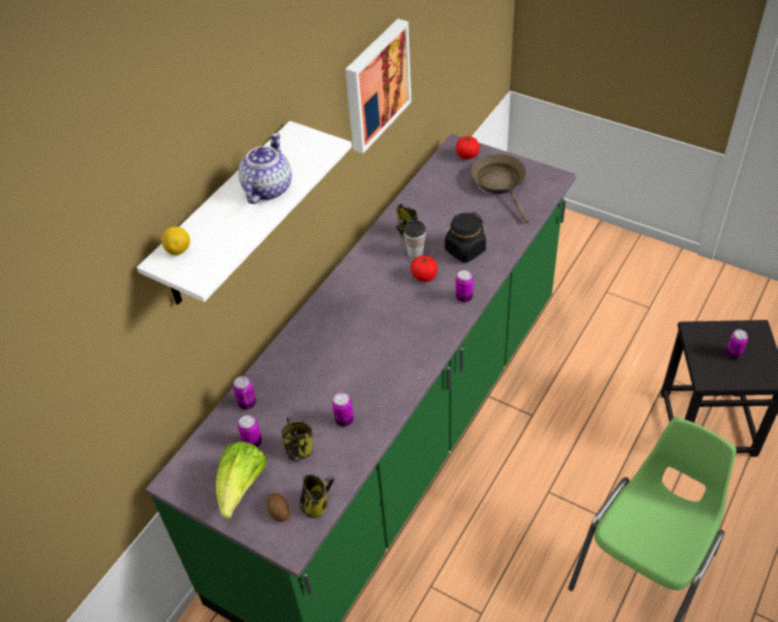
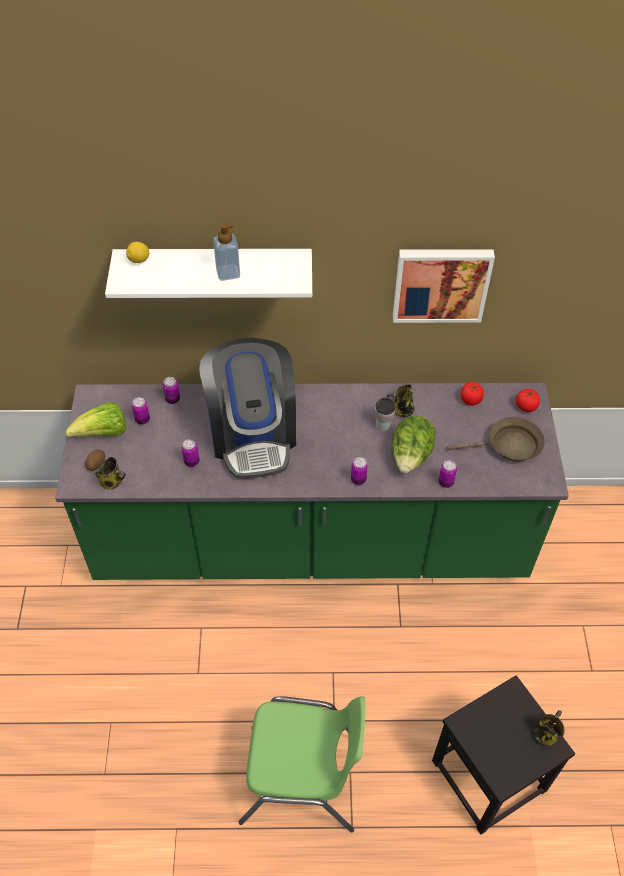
camera: 55 degrees right, 5 degrees up
teapot [238,133,292,204] -> soap dispenser [213,224,240,281]
mug [281,416,313,461] -> mug moved to [534,710,565,747]
tomato [411,255,437,282] -> tomato moved to [460,382,484,406]
black jar [445,212,486,263] -> lettuce [391,415,436,473]
brown frying pan [471,154,529,223] -> brown frying pan turned 45 degrees clockwise [447,417,545,462]
can [726,329,748,359] -> can moved to [438,460,457,488]
none -> coffee machine [199,338,296,479]

